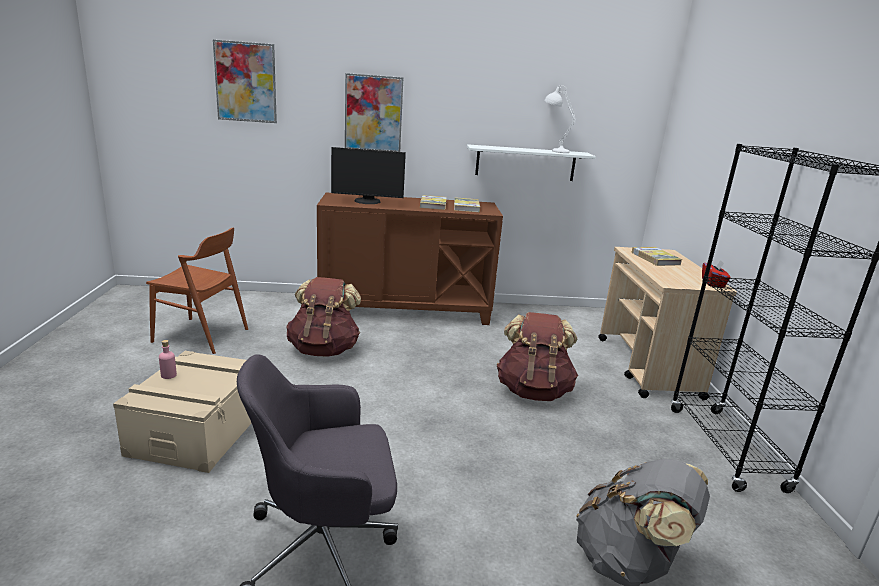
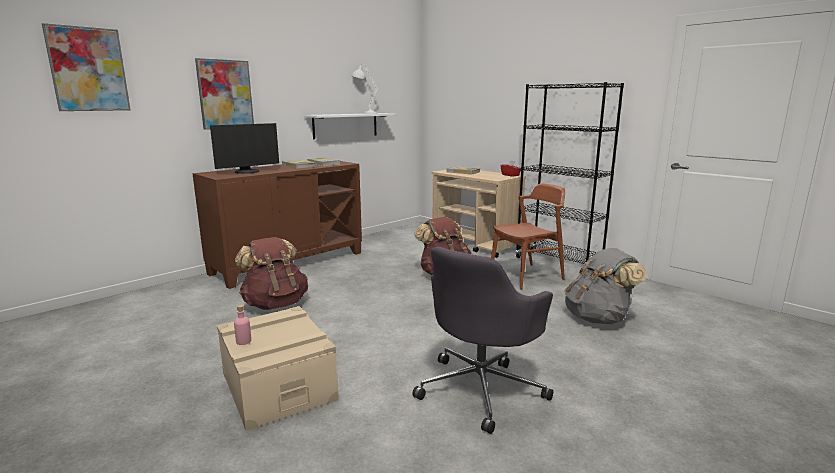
camera: 40 degrees left, 5 degrees down
brown chair [146,228,248,354] -> brown chair moved to [491,183,565,290]

